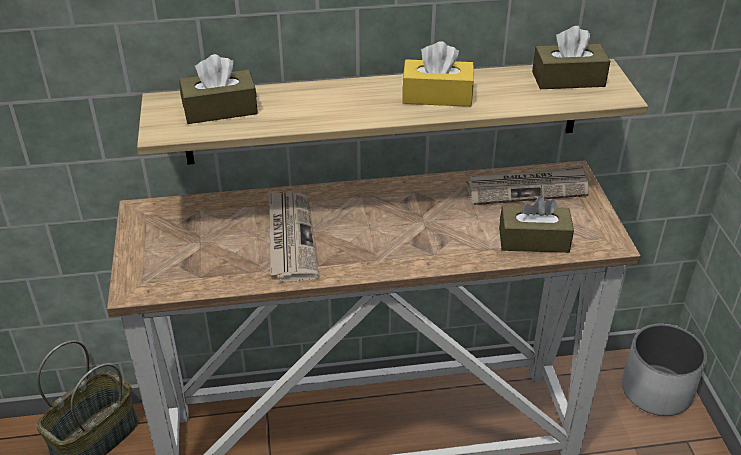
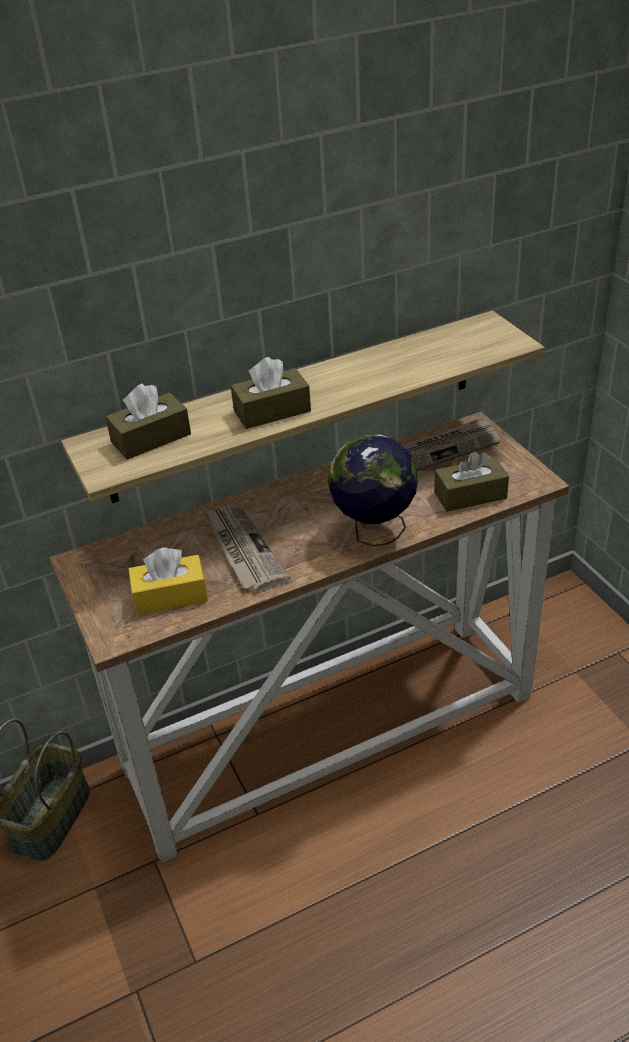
camera: 15 degrees left, 0 degrees up
yellow tissue box [402,41,474,107] -> yellow tissue box moved to [128,548,208,615]
brown tissue box [532,26,610,89] -> brown tissue box moved to [231,357,311,429]
white planter [622,324,707,416] -> none
none -> globe [327,434,418,546]

